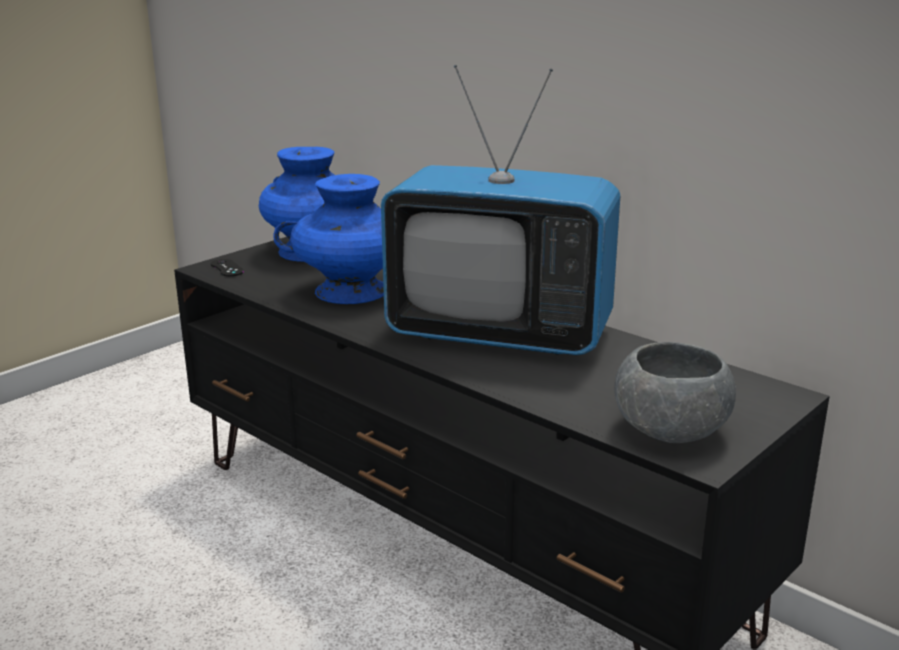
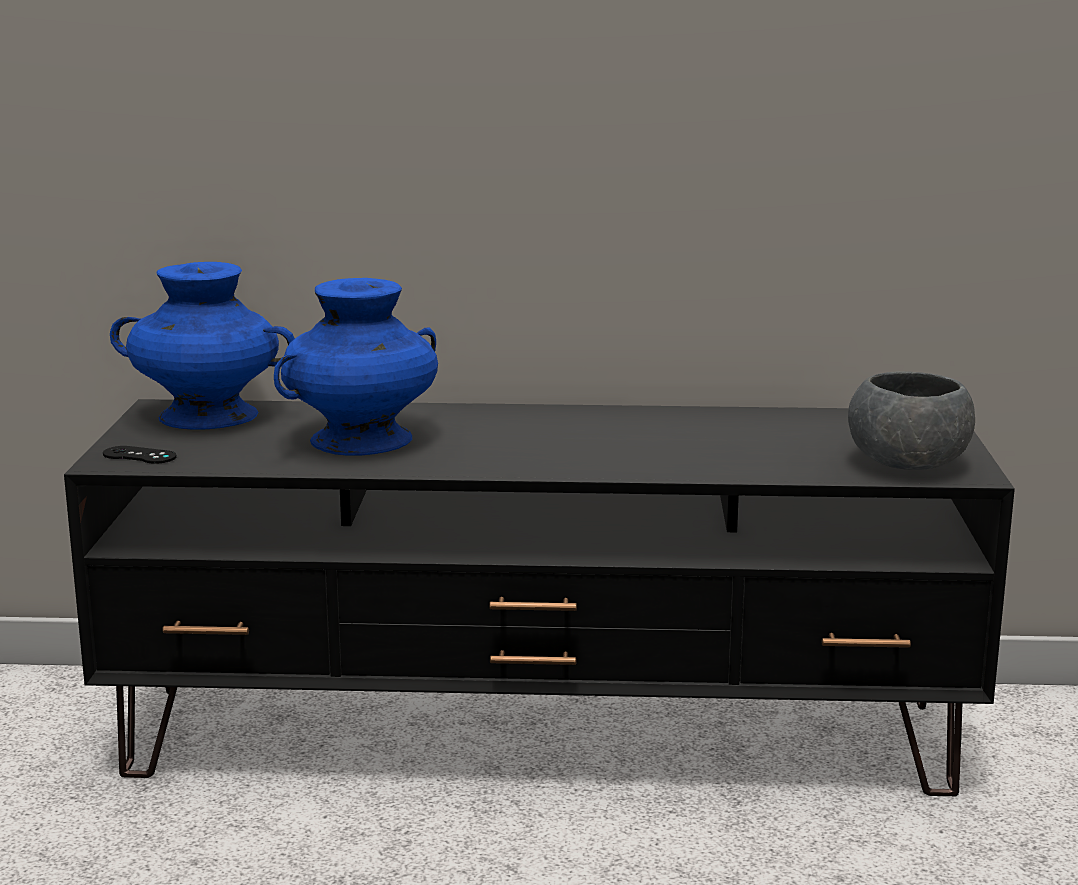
camera: 40 degrees left, 5 degrees down
television [381,65,620,355] -> none

